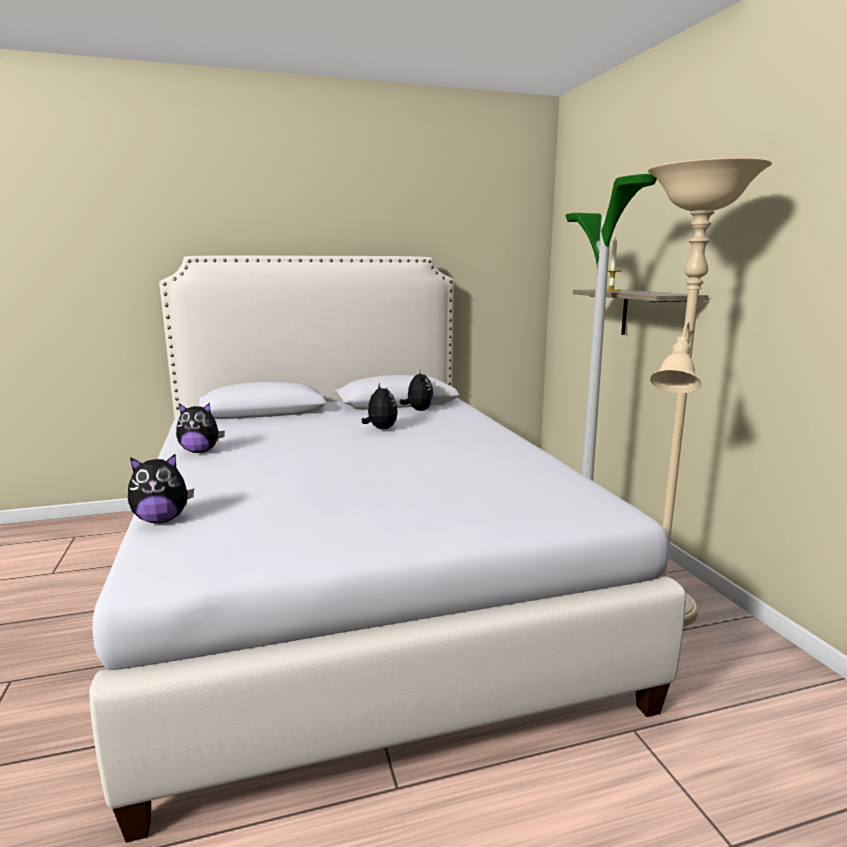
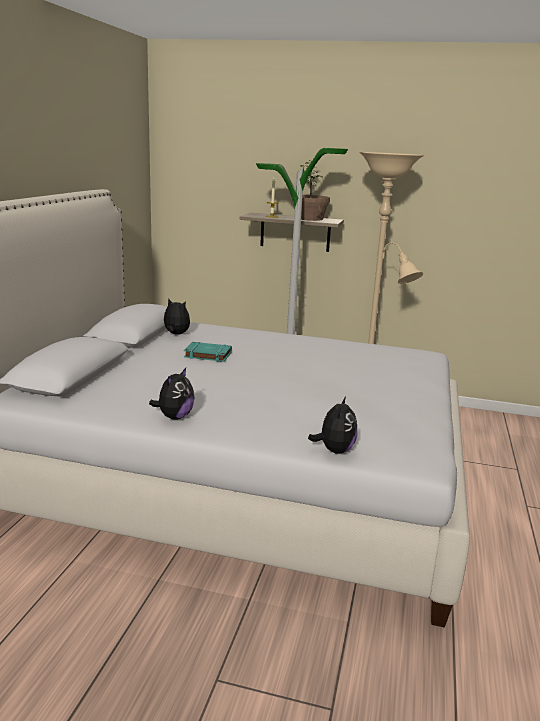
camera: 60 degrees left, 5 degrees up
plush toy [362,383,398,429] -> turquoise book [184,342,232,362]
none -> potted plant [292,160,330,221]

